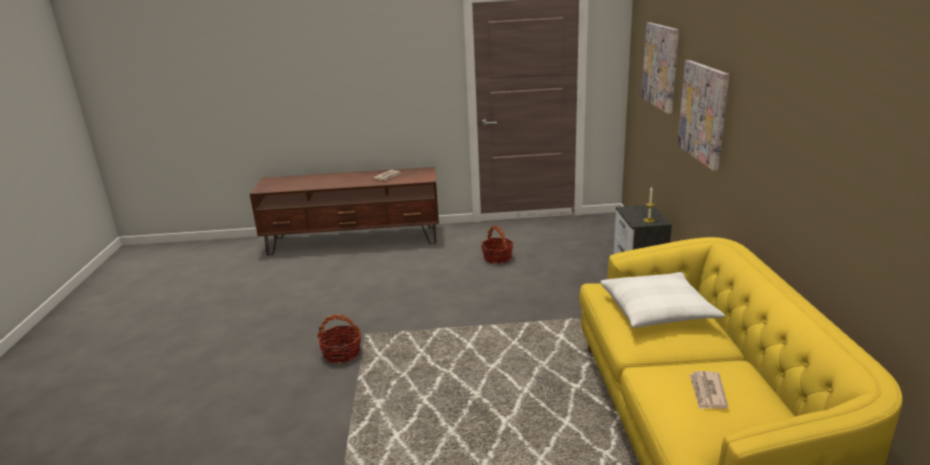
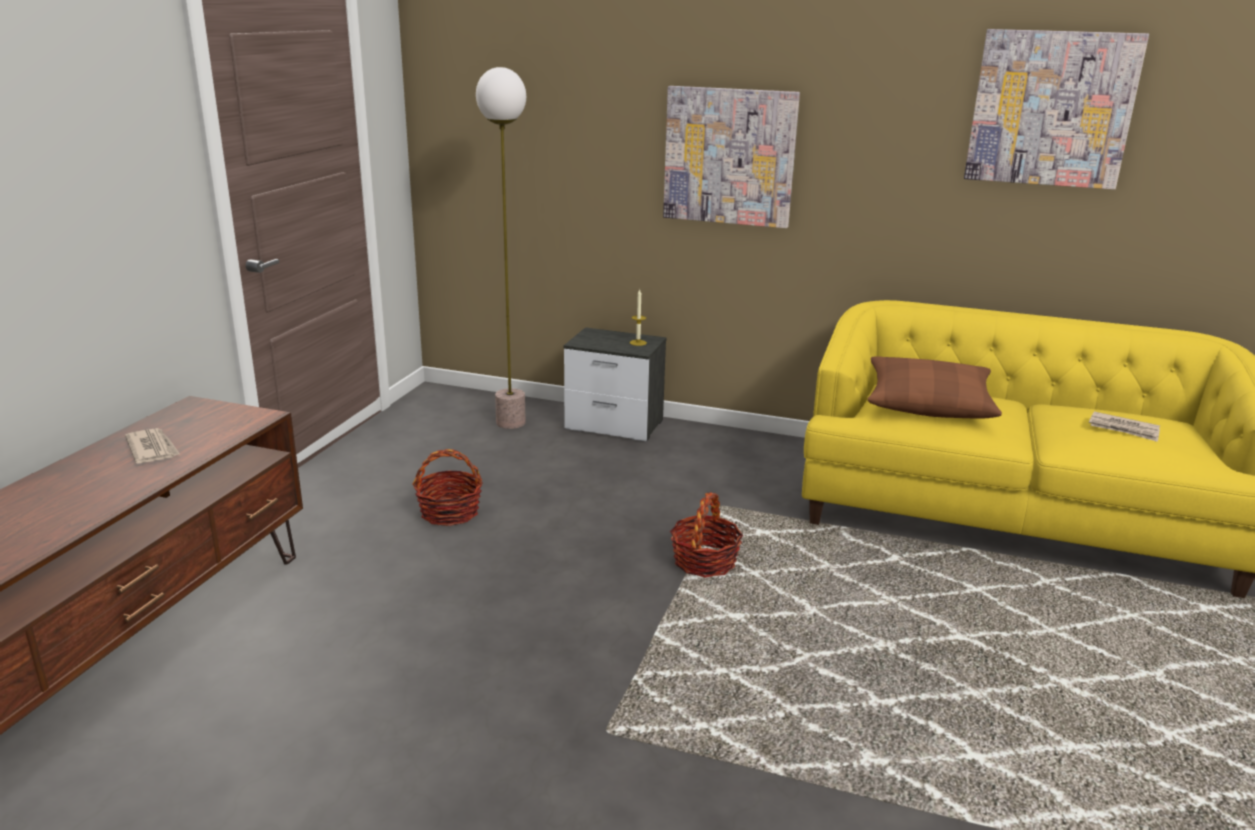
camera: 70 degrees left, 0 degrees up
basket [317,314,361,364] -> basket moved to [670,493,743,578]
white pillow [600,272,725,328] -> brown pillow [867,356,1002,418]
picture [642,22,679,114] -> picture moved to [964,29,1149,190]
none -> floor lamp [476,67,526,429]

